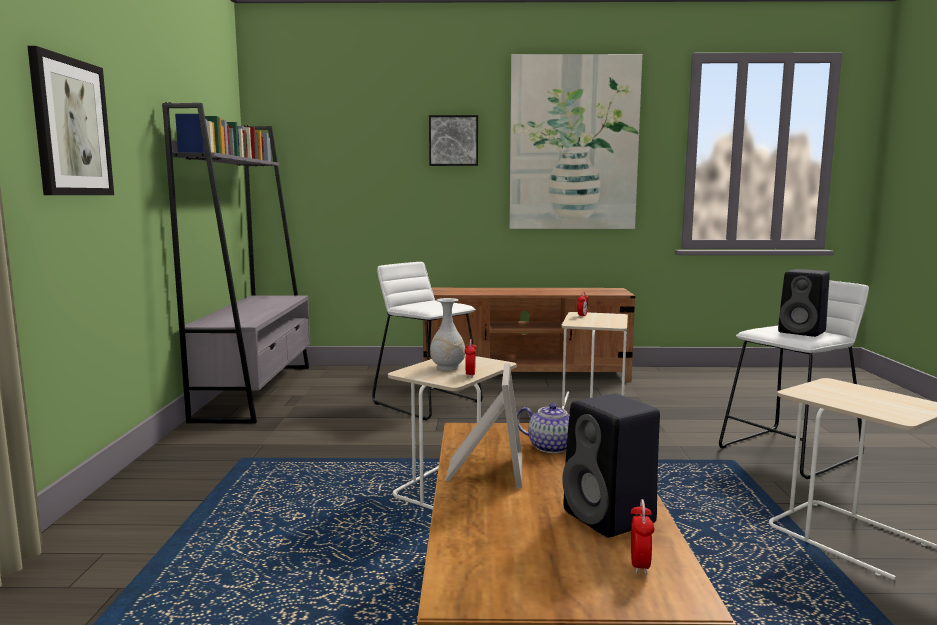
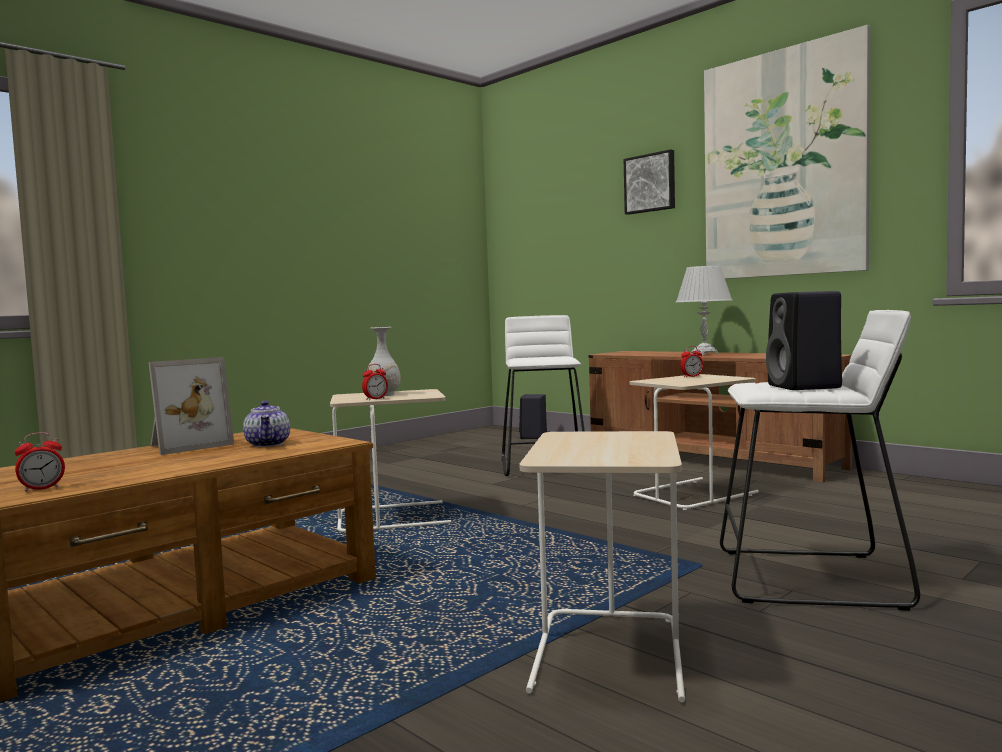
camera: 45 degrees right, 5 degrees down
picture [28,46,114,195] -> none
grey bookcase [162,102,310,424] -> none
black speaker [562,393,660,538] -> black speaker moved to [519,394,547,439]
none -> white table lamp [676,266,732,355]

